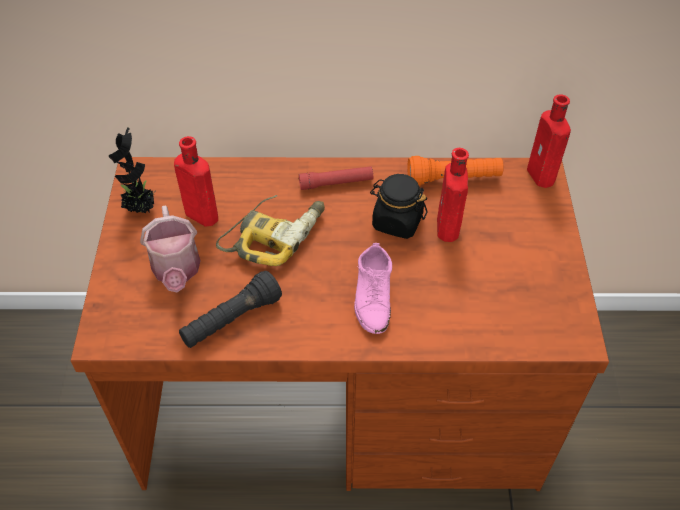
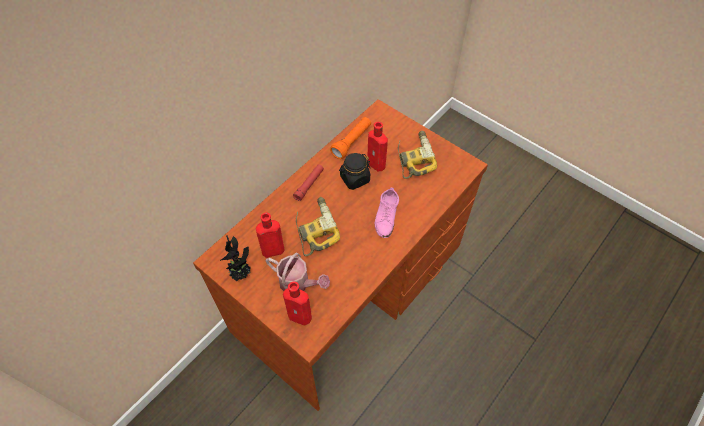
camera: 50 degrees left, 5 degrees up
black flashlight [179,271,282,348] -> none
pink shoe [354,243,392,334] -> pink shoe turned 60 degrees clockwise [375,188,399,238]
red bottle [527,94,571,188] -> red bottle moved to [283,281,312,325]
none -> power drill [398,131,437,179]

